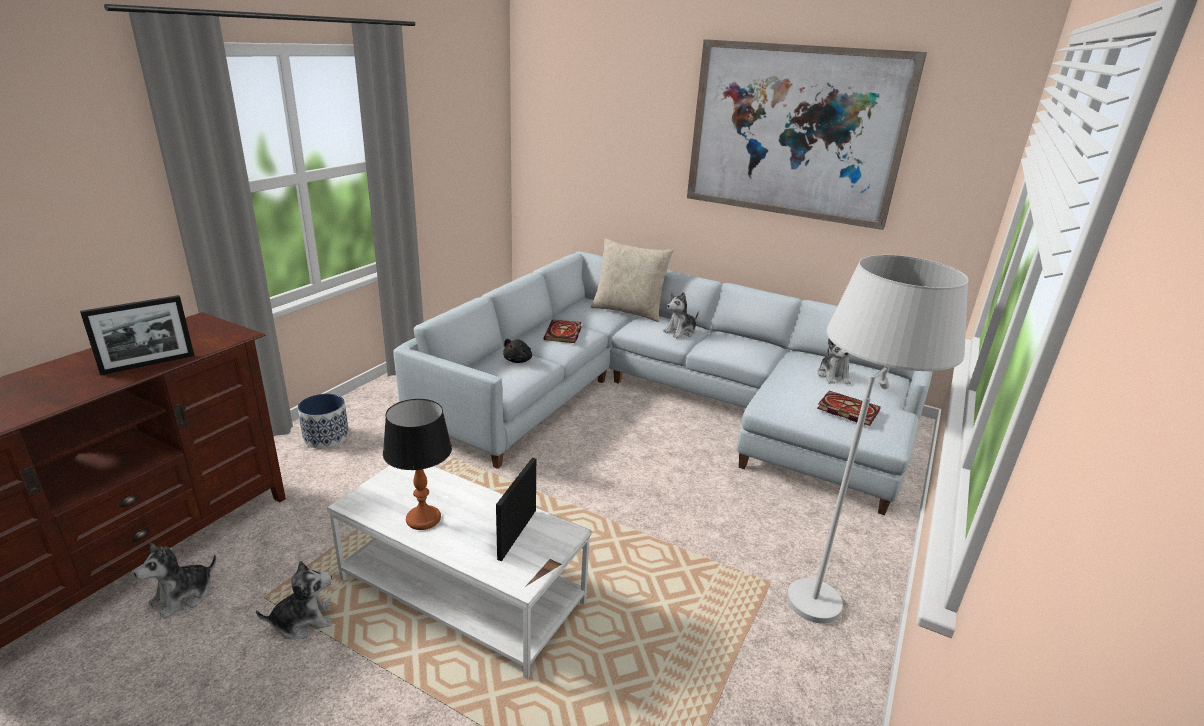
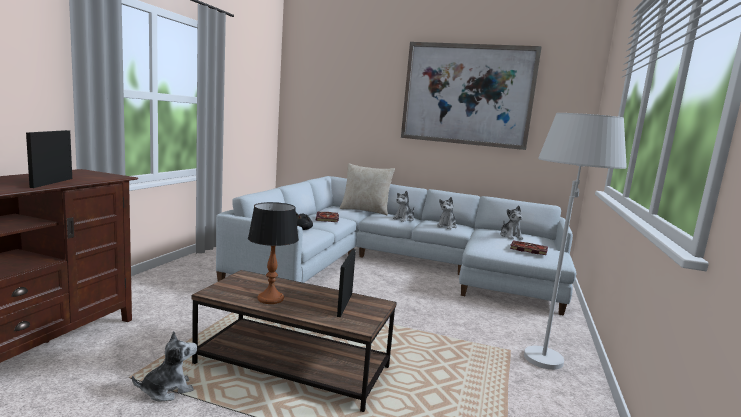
camera: 10 degrees left, 15 degrees down
picture frame [80,295,194,375] -> picture frame turned 135 degrees clockwise [26,130,72,188]
plush toy [134,543,216,619] -> plush toy moved to [437,197,457,229]
planter [298,394,349,448] -> none
white coffee table [327,465,591,679] -> brown coffee table [191,270,397,412]

